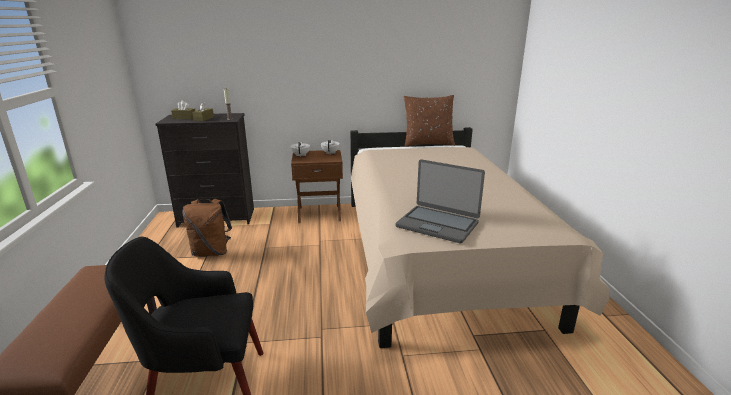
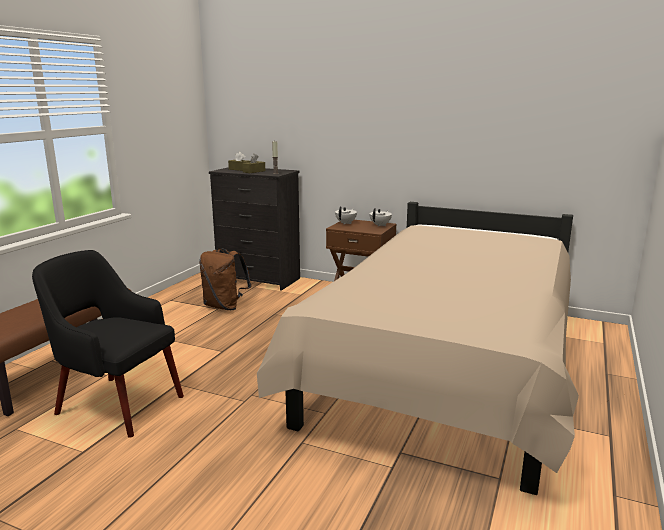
camera: 30 degrees right, 5 degrees down
laptop [395,159,485,243] -> none
brown pillow [404,95,455,147] -> none

